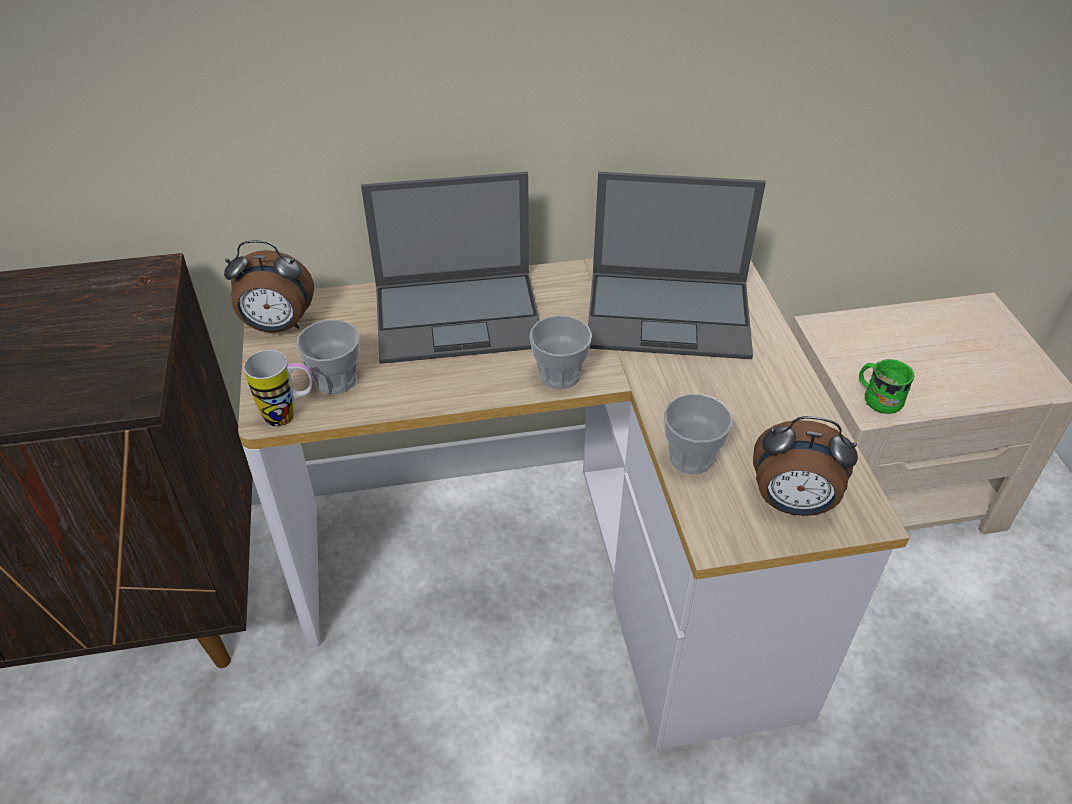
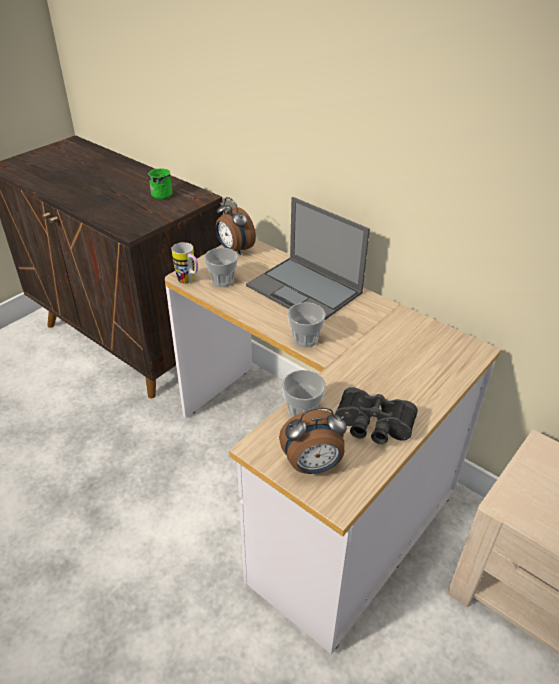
camera: 50 degrees right, 5 degrees down
laptop [588,172,766,359] -> none
alarm clock [753,416,858,516] -> alarm clock turned 75 degrees counterclockwise [279,407,347,474]
green mug [859,359,914,414] -> green mug moved to [148,168,173,199]
none -> black binoculars [335,387,418,444]

